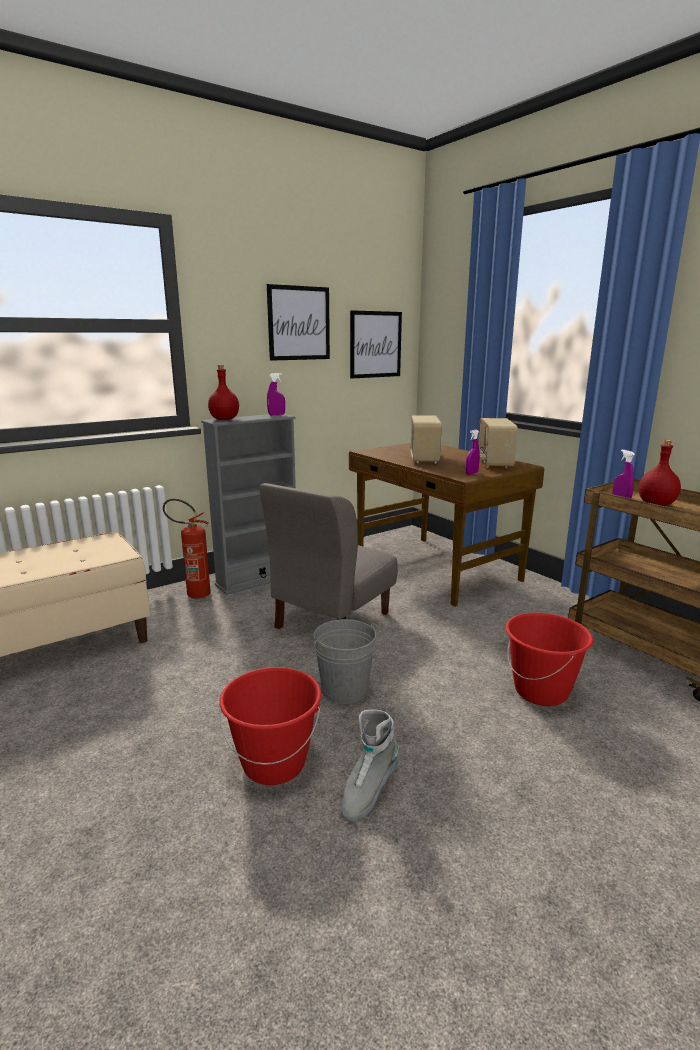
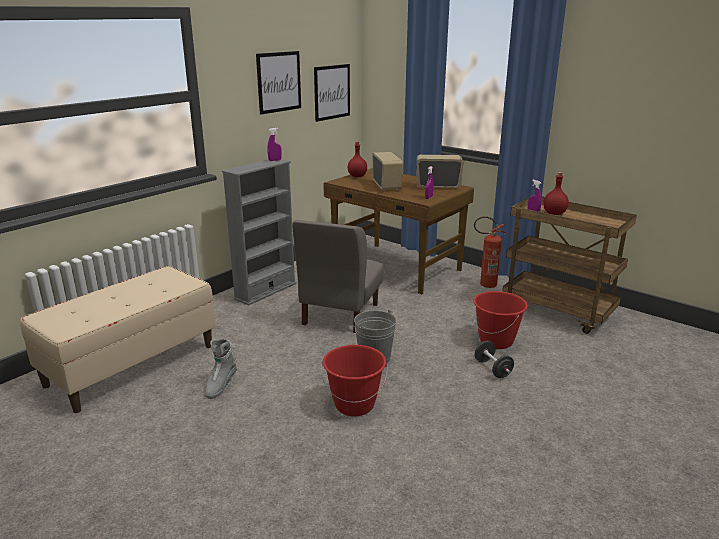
camera: 15 degrees left, 5 degrees up
fire extinguisher [163,499,211,599] -> fire extinguisher moved to [474,216,505,288]
red bottle [208,365,239,420] -> red bottle moved to [348,142,367,177]
grey boot [341,710,399,821] -> grey boot moved to [205,339,237,399]
radio [478,418,518,468] -> radio turned 105 degrees clockwise [417,154,463,189]
none -> black dumbbell [474,341,514,378]

